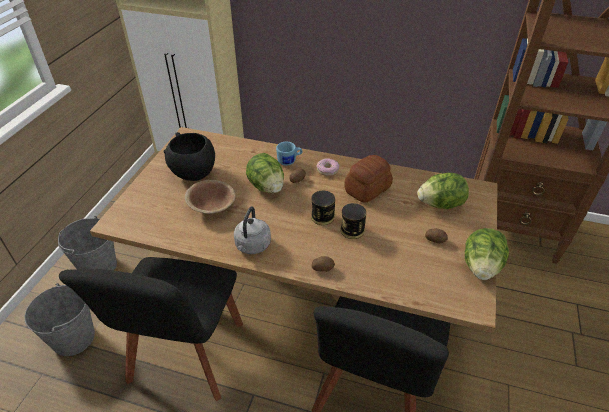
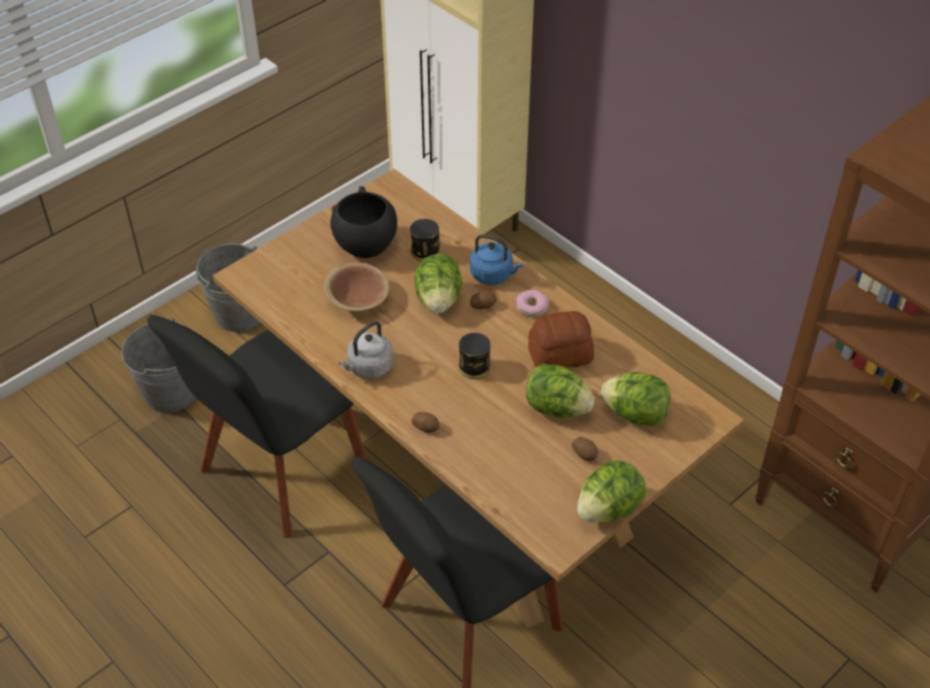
camera: 30 degrees right, 5 degrees up
blue mug [276,142,302,166] -> blue kettle [470,234,523,285]
can [340,203,366,239] -> can moved to [410,219,440,261]
none -> lettuce [526,363,595,418]

